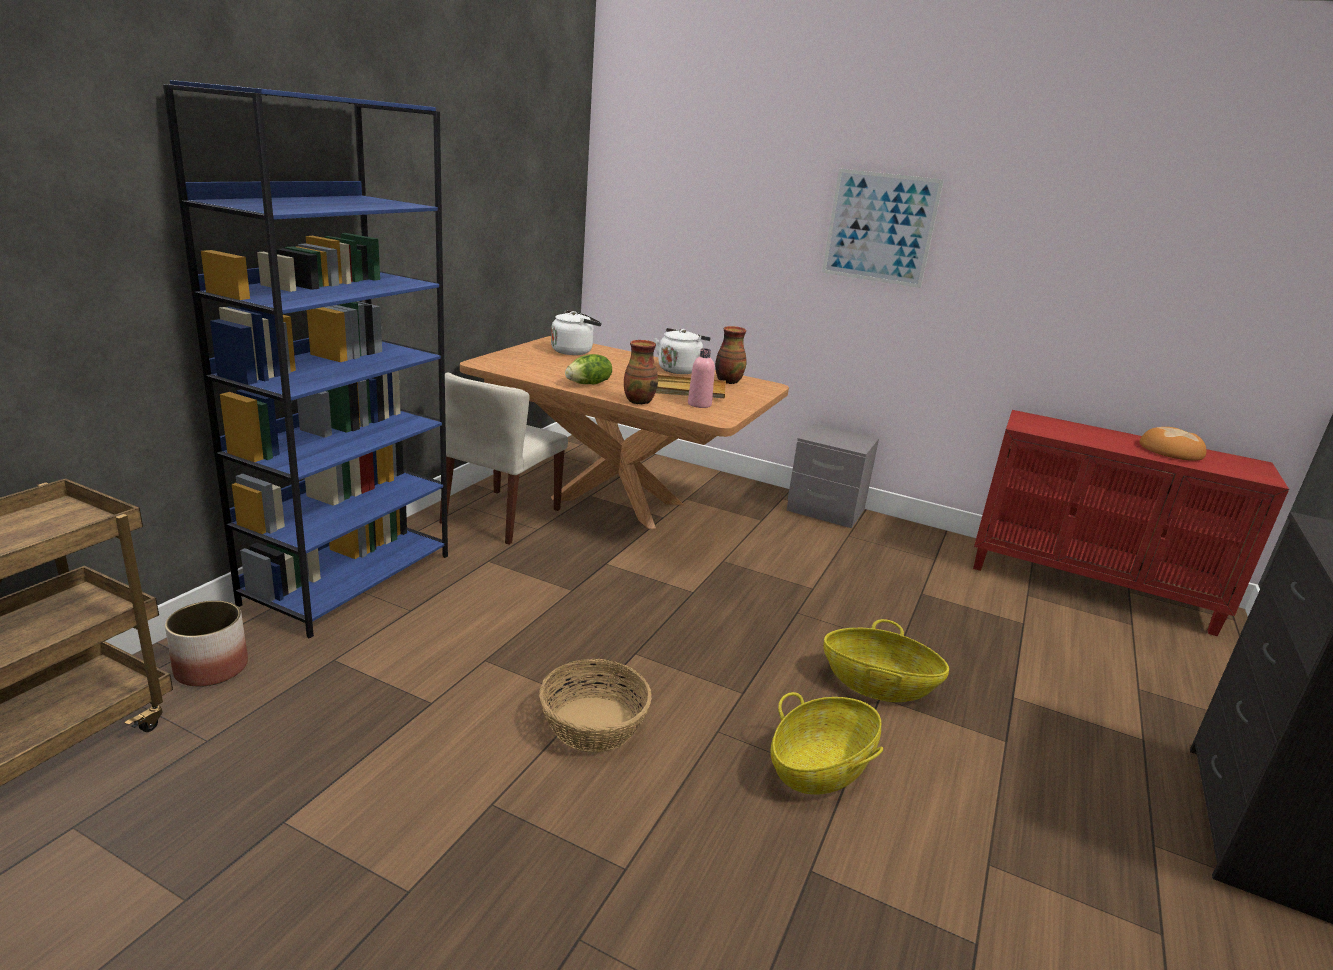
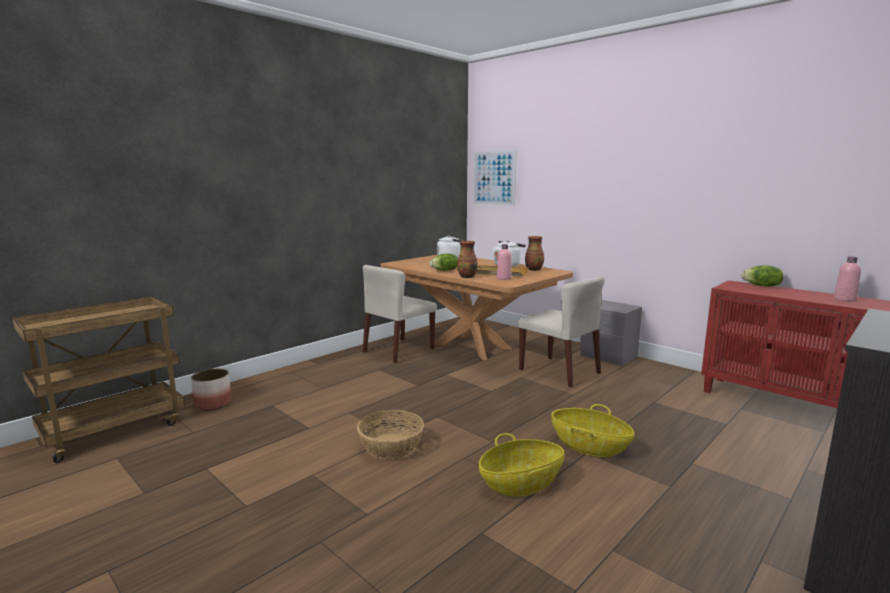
camera: 20 degrees right, 10 degrees down
blue bookcase [163,80,448,639] -> none
picture [822,168,944,288] -> picture moved to [473,150,517,206]
bread [1139,427,1206,461] -> pink bottle [834,256,861,302]
none -> beige chair [518,276,605,387]
none -> lettuce [741,265,783,287]

